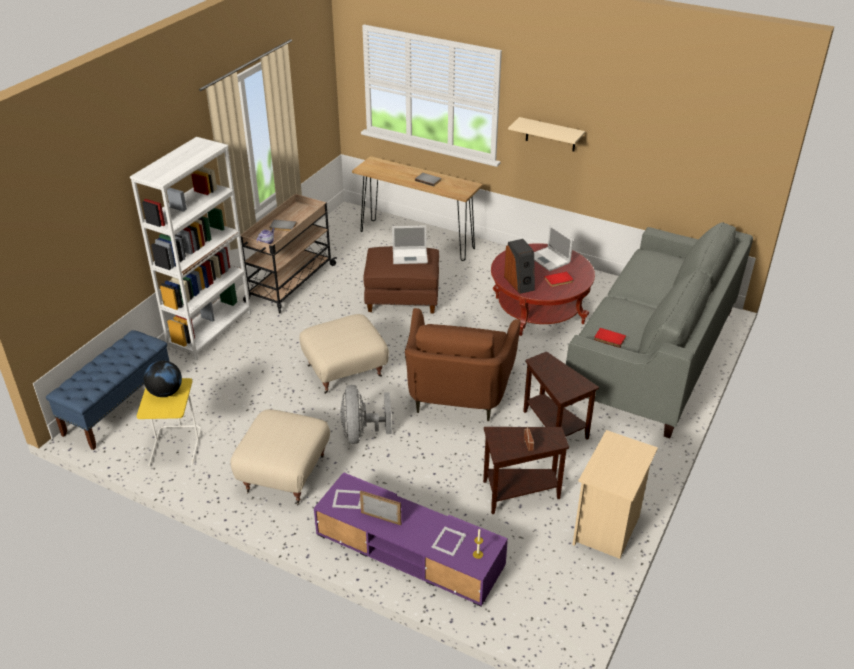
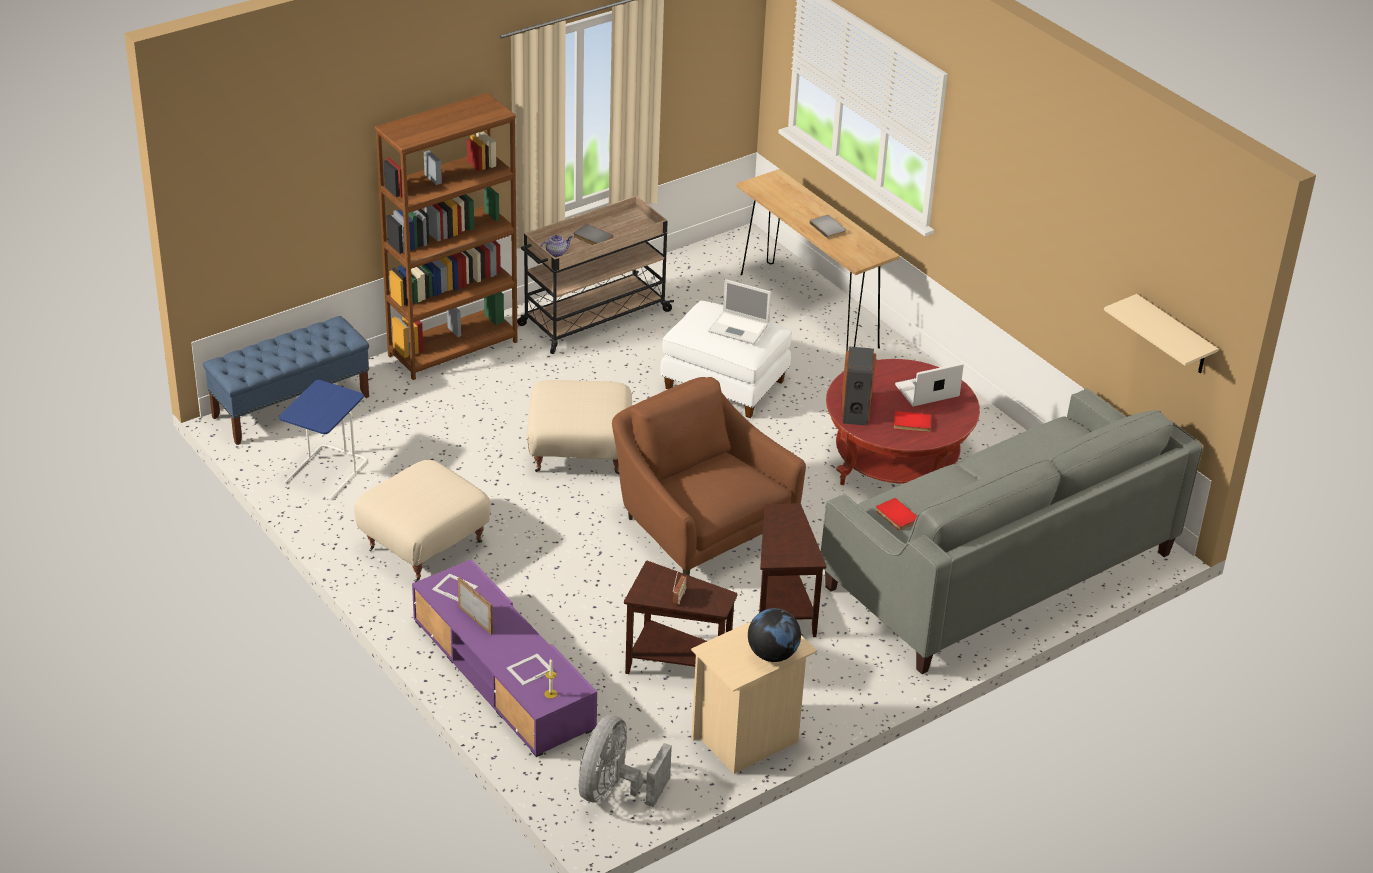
camera: 25 degrees right, 0 degrees up
white bookcase [130,137,251,360] -> brown bookcase [375,93,518,380]
yellow side table [137,378,201,466] -> blue side table [279,380,367,499]
globe [144,360,182,397] -> globe moved to [748,608,801,662]
grey fan [340,385,392,444] -> grey fan moved to [579,715,672,807]
brown ottoman [364,246,439,313] -> white ottoman [661,301,792,418]
brown armchair [405,308,520,421] -> brown armchair turned 105 degrees clockwise [612,377,806,575]
beige shelf [508,117,585,151] -> beige shelf moved to [1104,294,1218,373]
laptop [534,225,573,271] -> laptop turned 75 degrees clockwise [895,363,964,406]

